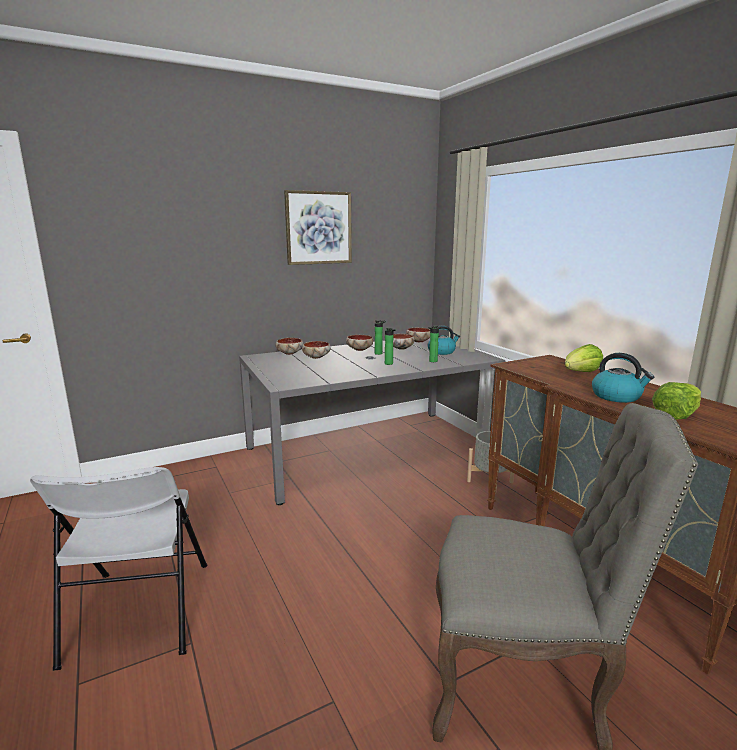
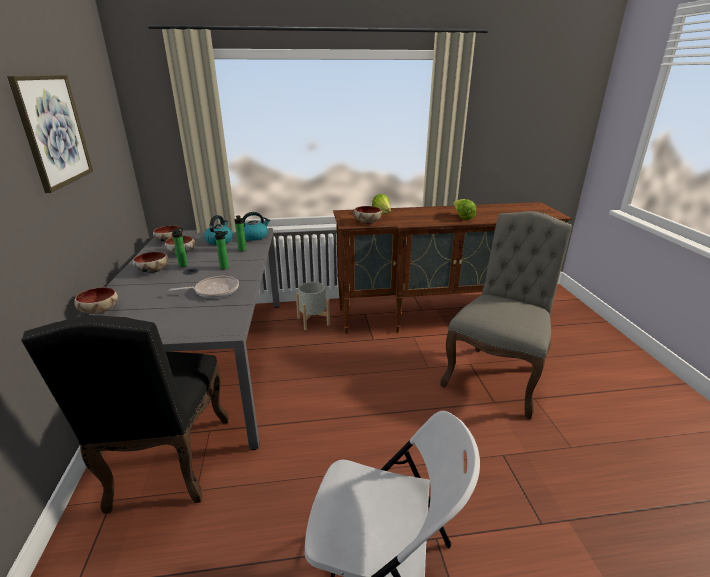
camera: 70 degrees left, 10 degrees up
bowl [302,341,330,359] -> bowl moved to [353,206,382,224]
kettle [592,353,654,403] -> kettle moved to [243,212,270,241]
none -> black chair [21,315,229,514]
none -> frying pan [169,276,239,298]

